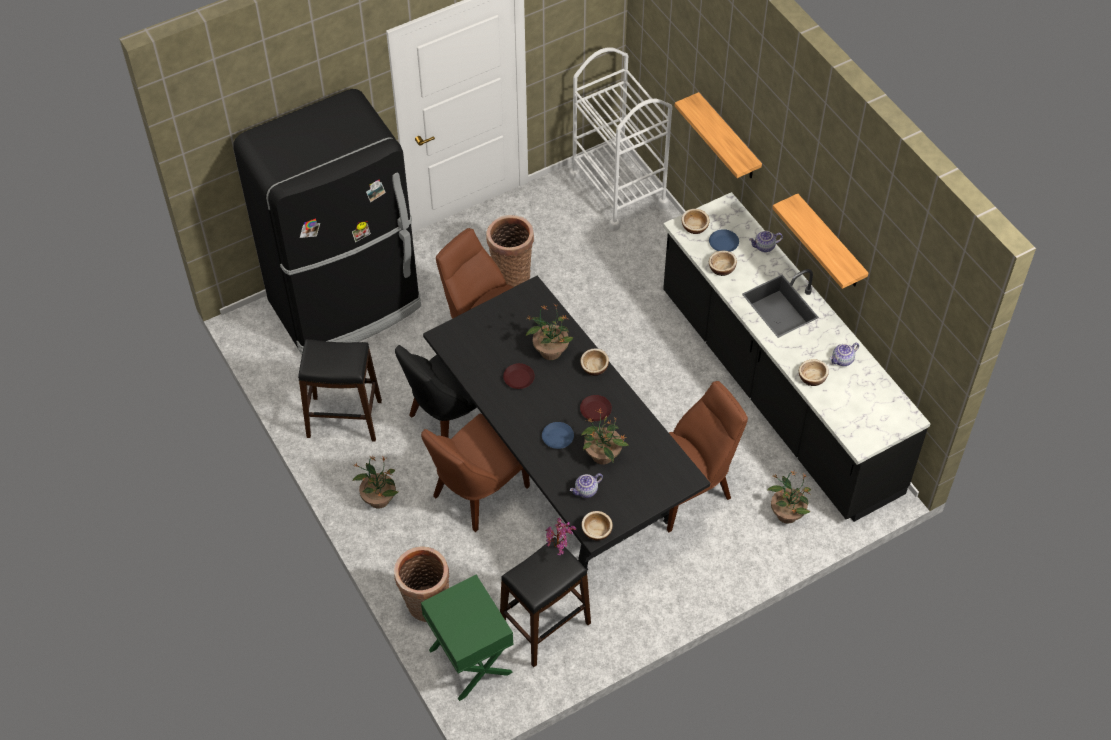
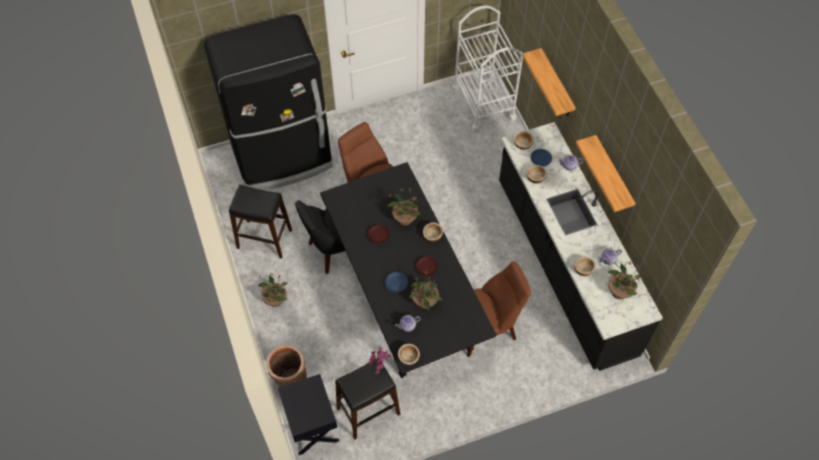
camera: 10 degrees right, 5 degrees up
brown chair [421,414,530,532] -> none
green nightstand [421,575,514,701] -> black nightstand [278,374,339,455]
basket [486,215,534,287] -> none
potted plant [767,471,811,523] -> potted plant moved to [607,261,641,299]

